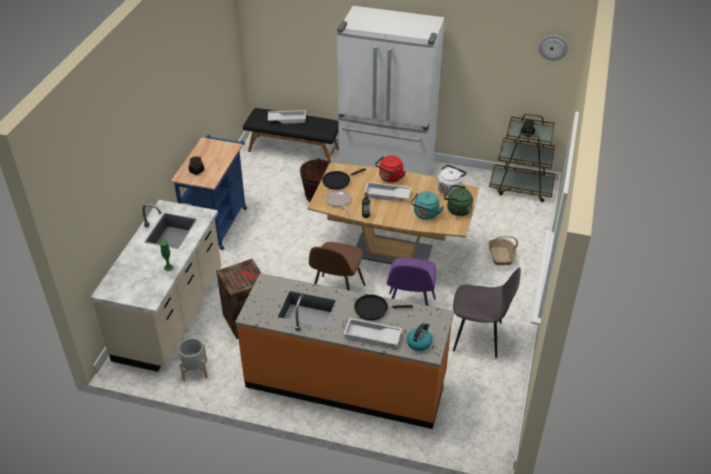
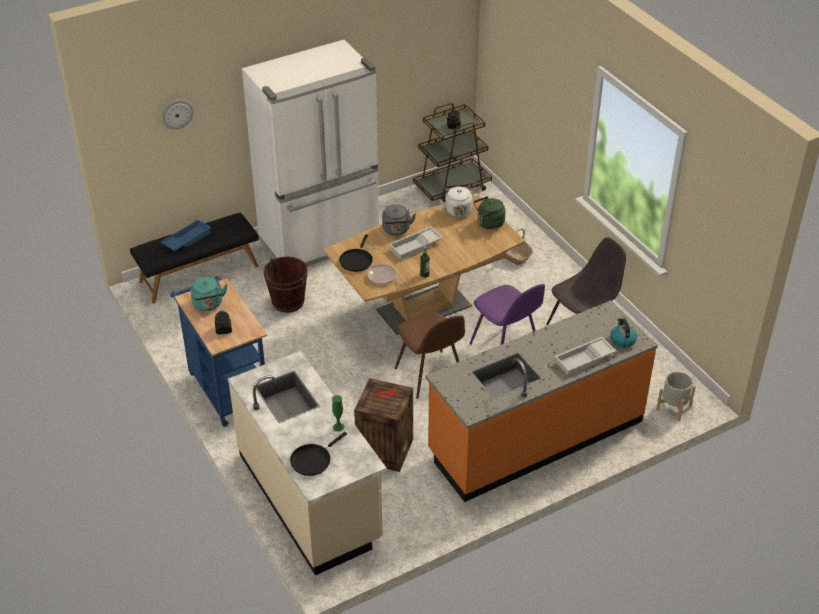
camera: 45 degrees left, 0 degrees up
grey planter [178,338,207,381] -> grey planter moved to [656,372,696,421]
white tray [268,110,306,124] -> blue tray [161,219,212,251]
black frying pan [354,294,413,320] -> black frying pan moved to [290,432,347,476]
red kettle [375,156,406,182] -> grey kettle [382,204,416,236]
turquoise kettle [411,191,444,220] -> turquoise kettle moved to [191,277,227,311]
wall clock [539,35,568,61] -> wall clock moved to [161,99,194,130]

